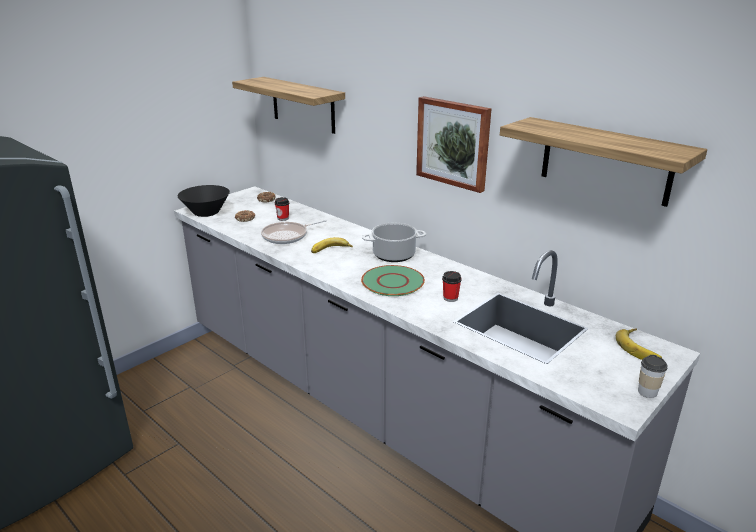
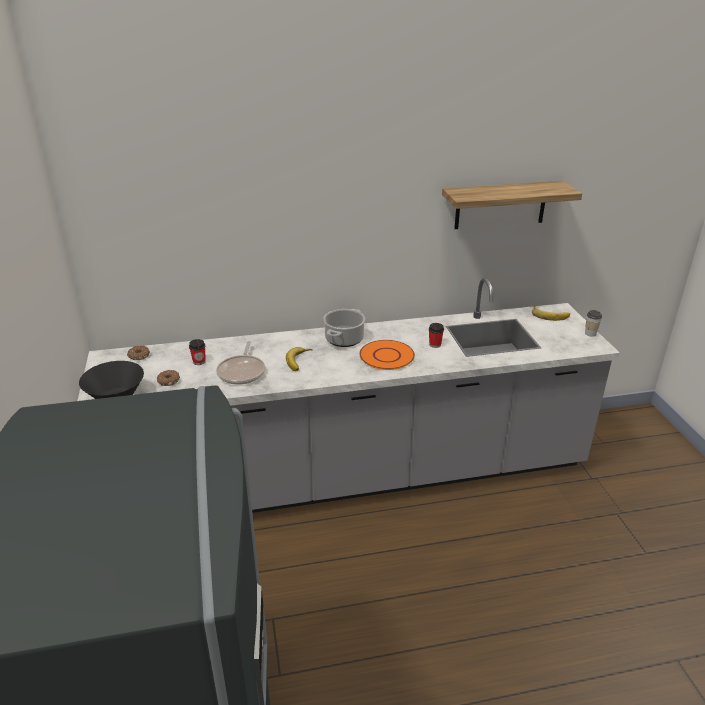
camera: 55 degrees left, 5 degrees up
shelf [232,77,345,134] -> none
green plate [361,265,425,296] -> orange plate [359,340,415,370]
picture [416,96,492,193] -> none

